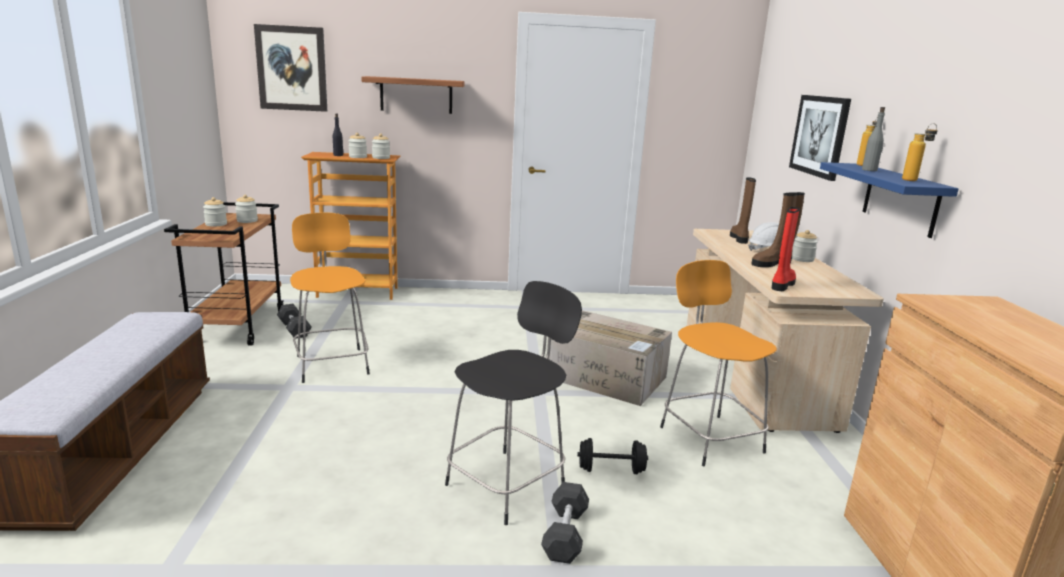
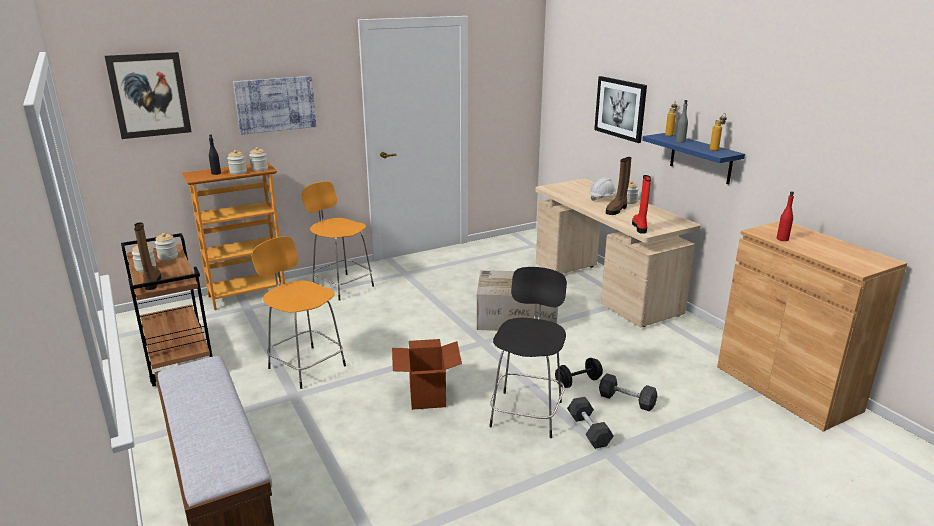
camera: 25 degrees left, 5 degrees up
grey dumbbell [277,304,312,339] -> grey dumbbell moved to [599,373,657,411]
shelf [361,76,465,114] -> picture [233,76,316,135]
orange stool [660,260,777,466] -> orange stool moved to [302,181,374,301]
brown boot [730,177,756,244] -> brown boot moved to [134,222,161,290]
none -> cardboard box [392,339,462,410]
none -> red bottle [777,191,794,241]

